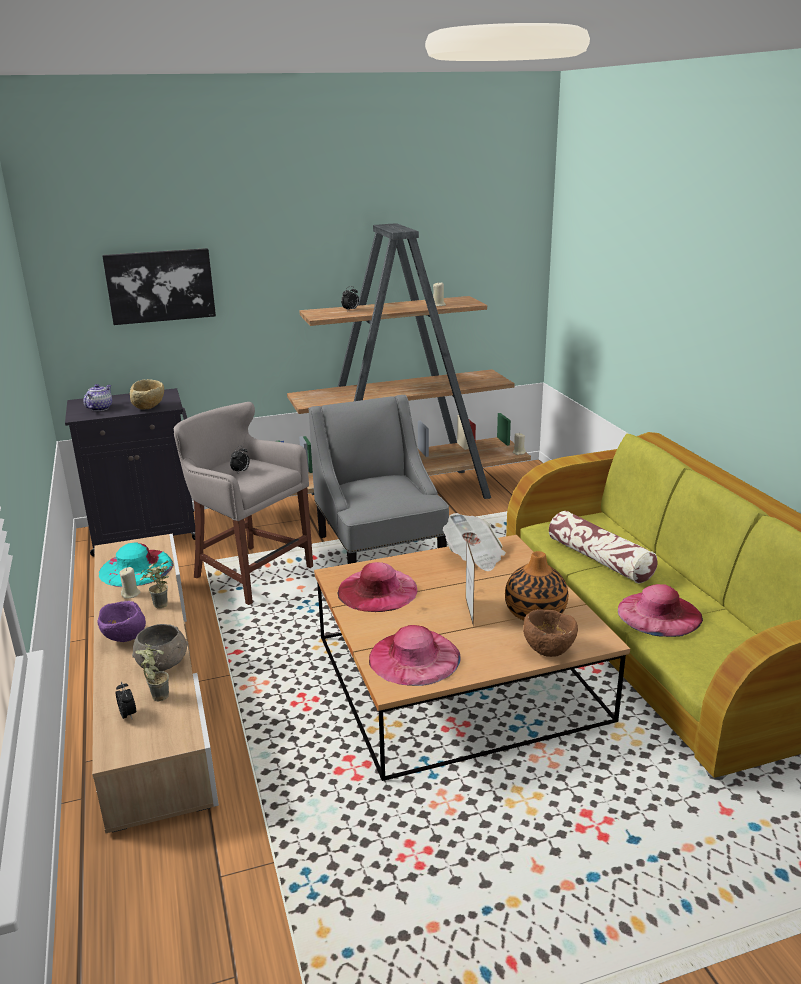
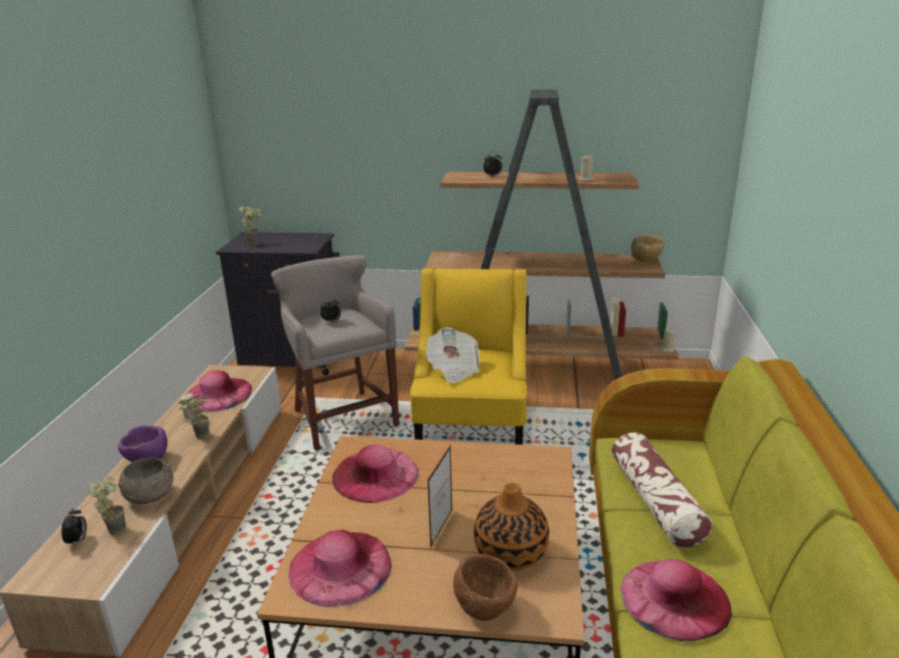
camera: 25 degrees right, 0 degrees up
teapot [84,384,112,411] -> potted plant [238,206,262,245]
turquoise hat [99,543,174,587] -> pink hat [186,370,252,412]
picture [102,248,216,325] -> none
beige bowl [130,379,164,410] -> beige bowl moved to [631,234,665,262]
grey armchair [309,395,449,564] -> yellow armchair [410,268,527,445]
newspaper [443,513,506,571] -> newspaper moved to [425,327,480,383]

